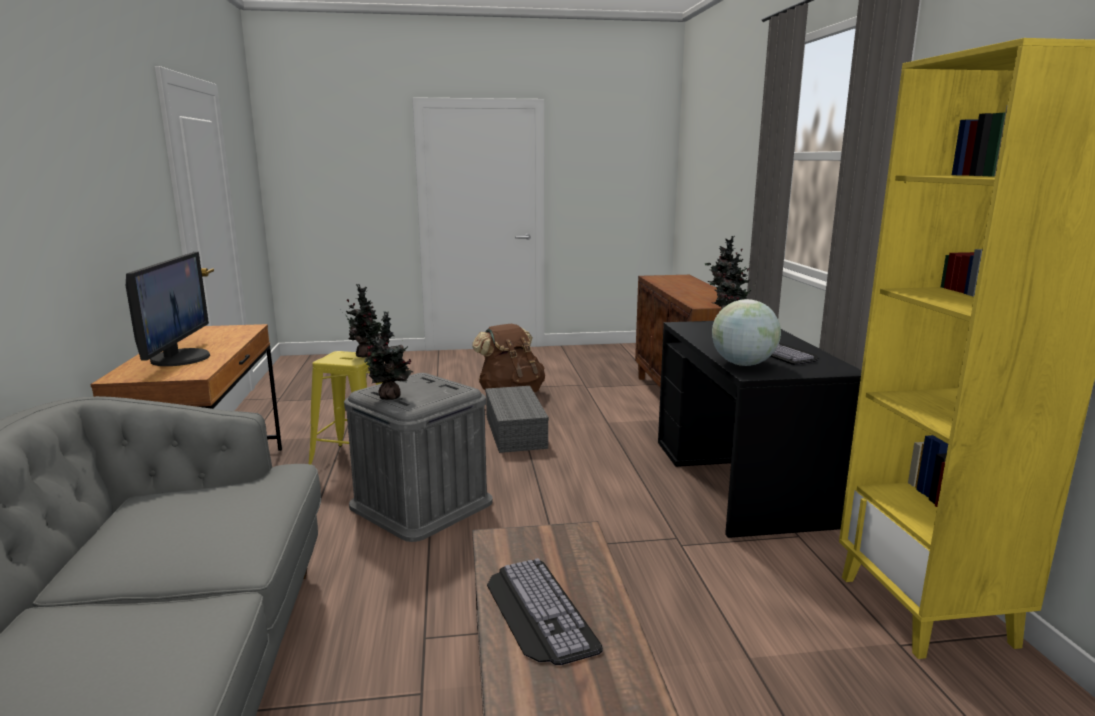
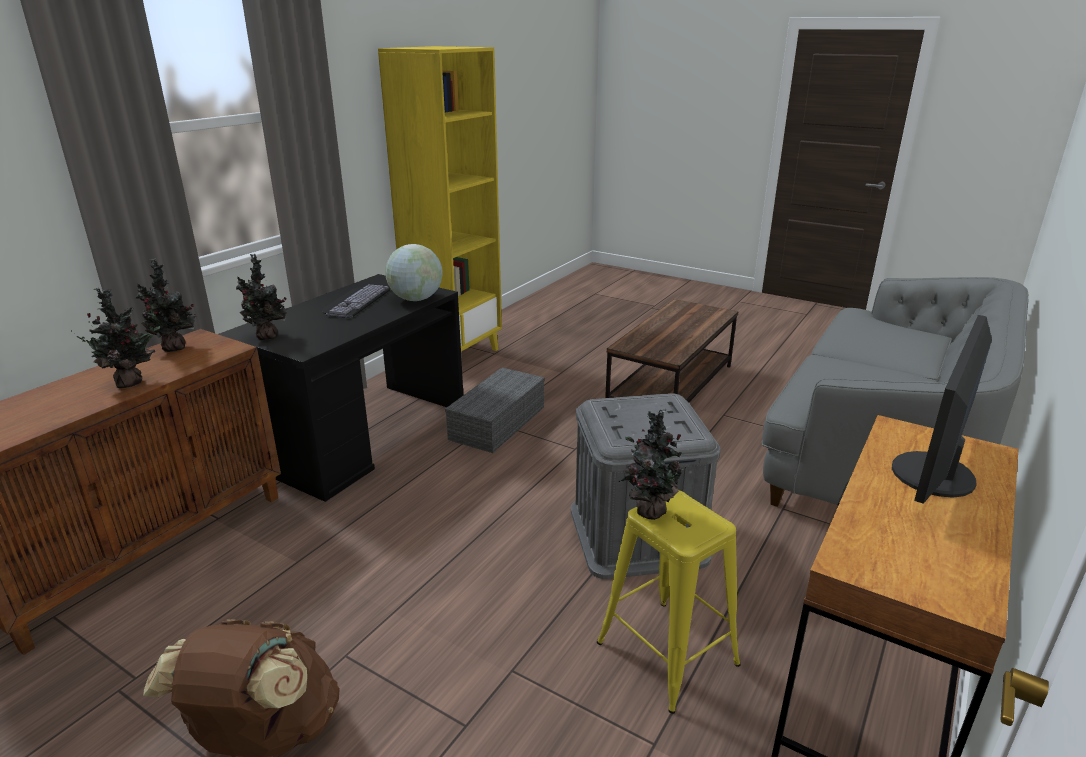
camera: 140 degrees left, 10 degrees up
potted plant [364,311,413,400] -> potted plant moved to [70,288,160,388]
grey storage box [485,386,549,453] -> grey storage box moved to [445,367,545,453]
keyboard [487,558,603,665] -> none

